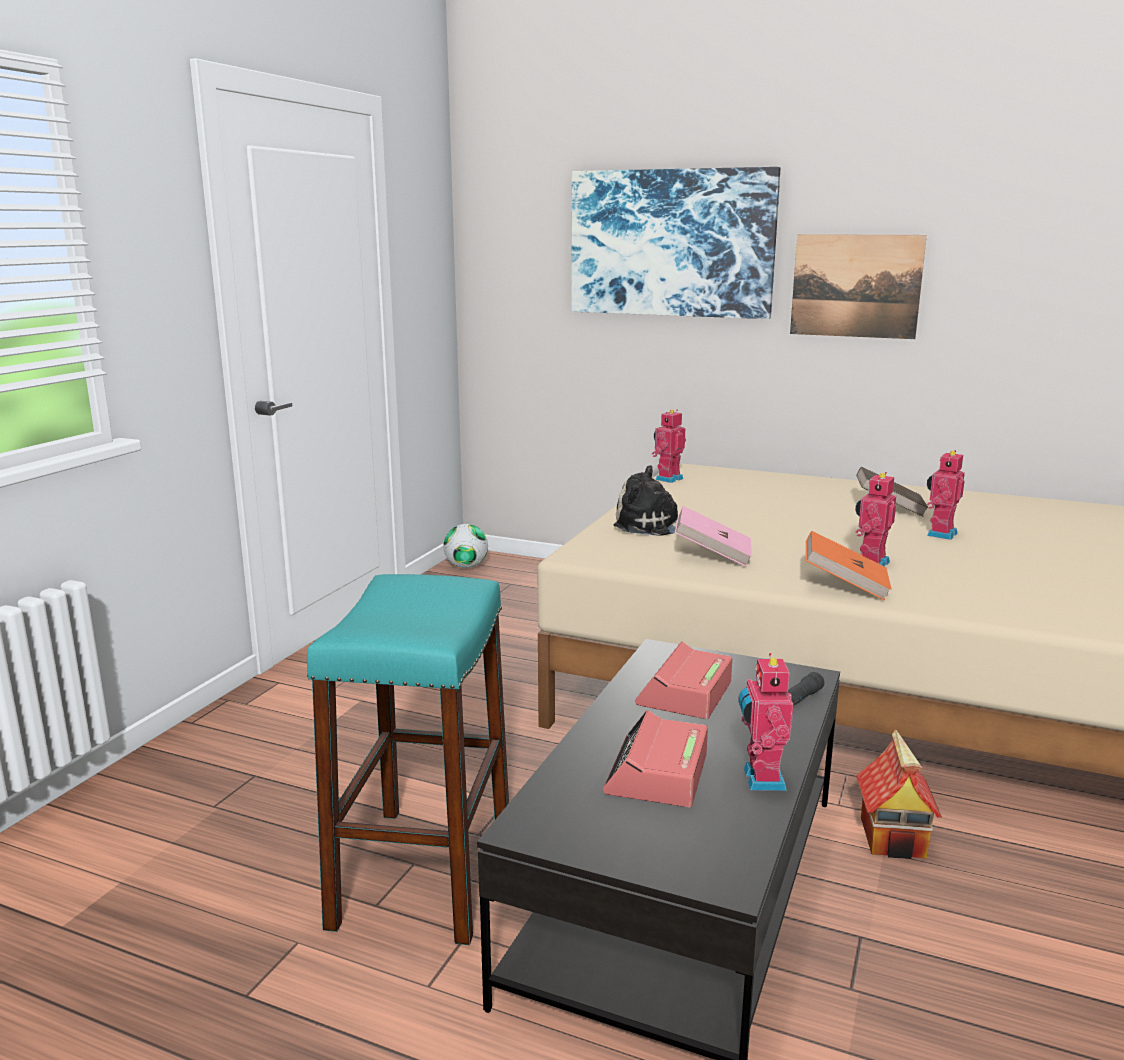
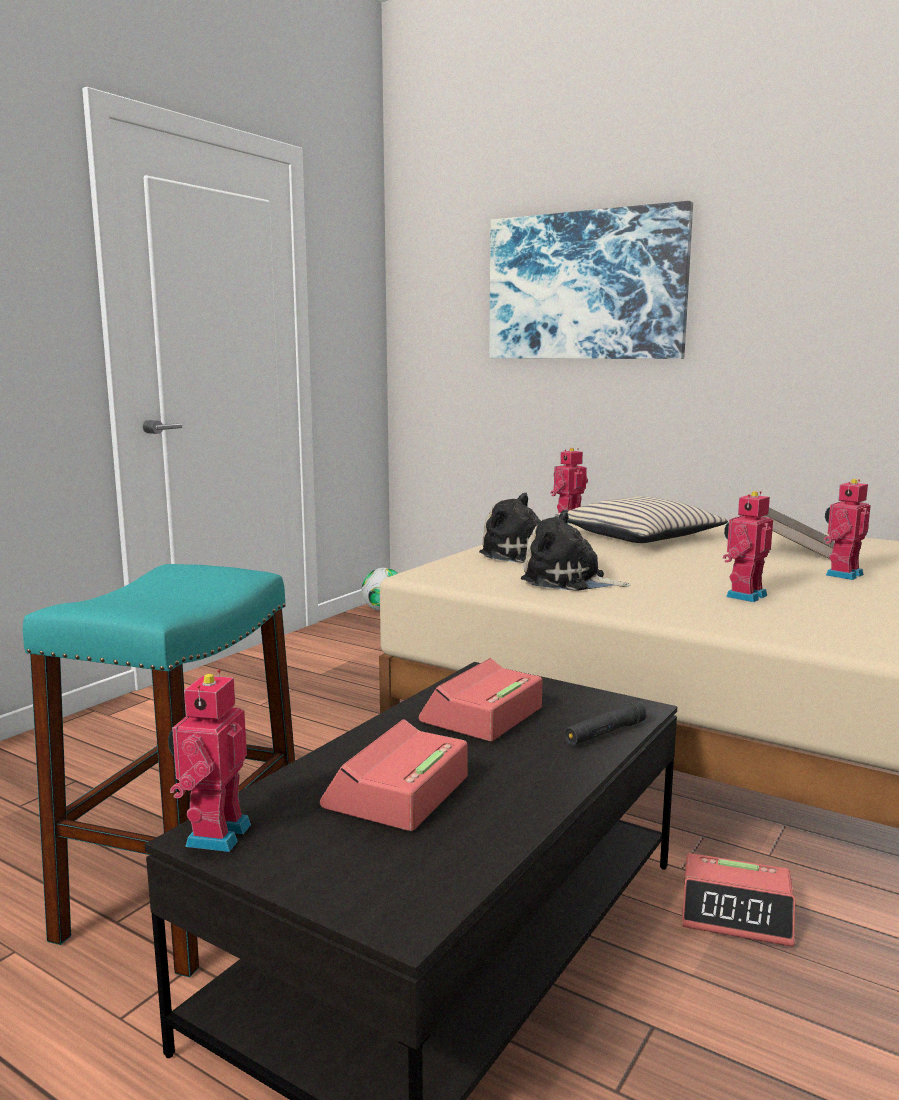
camera: 10 degrees right, 5 degrees down
pink book [675,506,752,567] -> plush toy [521,510,631,591]
toy robot [738,653,793,791] -> toy robot moved to [168,669,251,852]
picture [790,234,927,339] -> none
orange book [806,531,891,600] -> none
toy house [856,730,942,859] -> alarm clock [682,853,795,947]
none -> beige pillow [555,496,728,543]

